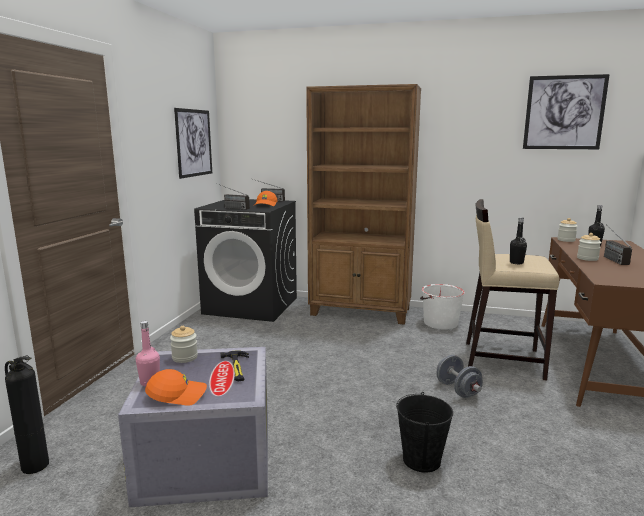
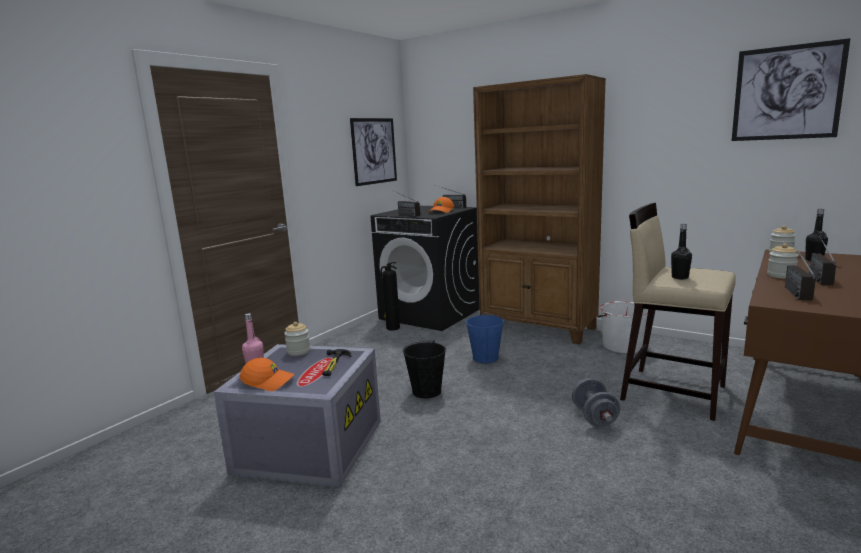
camera: 20 degrees right, 0 degrees up
fire extinguisher [5,355,49,474] -> fire extinguisher moved to [381,262,400,331]
black bucket [396,392,453,473] -> black bucket moved to [403,340,446,398]
none -> blue bucket [466,313,504,363]
none -> radio [785,243,816,300]

